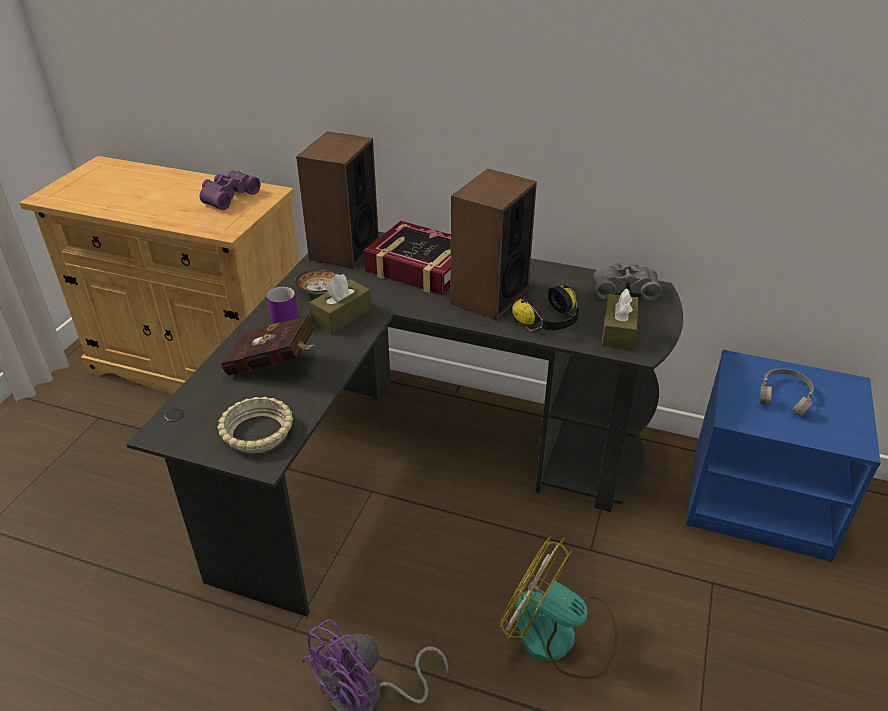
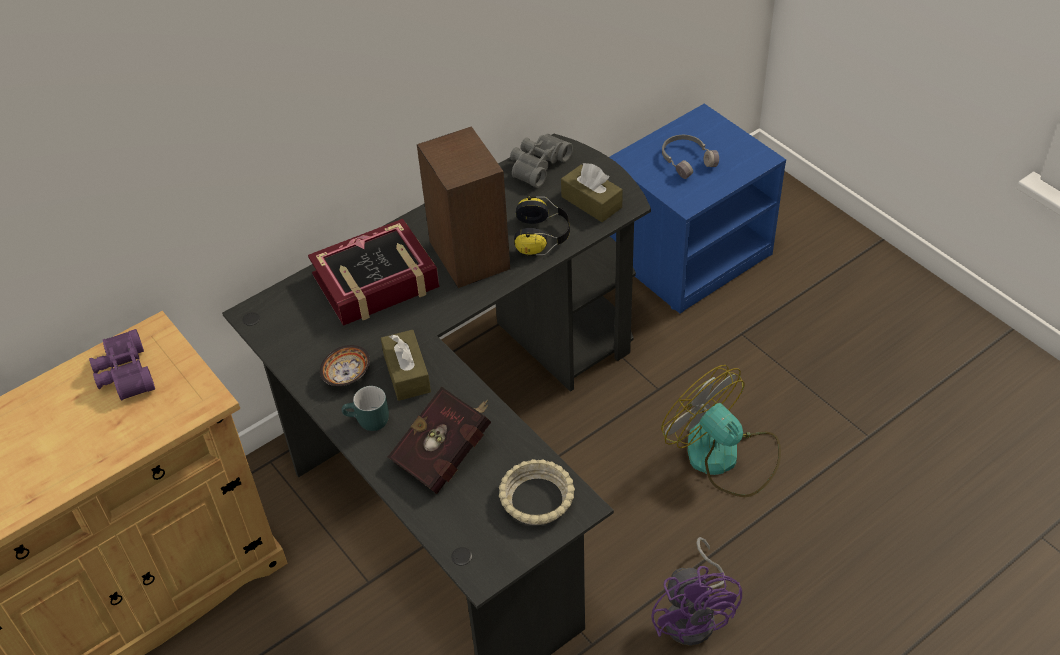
camera: 55 degrees left, 10 degrees up
purple mug [267,287,298,324] -> turquoise mug [342,386,389,431]
speaker [296,131,379,269] -> none
fan [498,537,618,679] -> fan turned 75 degrees clockwise [661,365,781,497]

